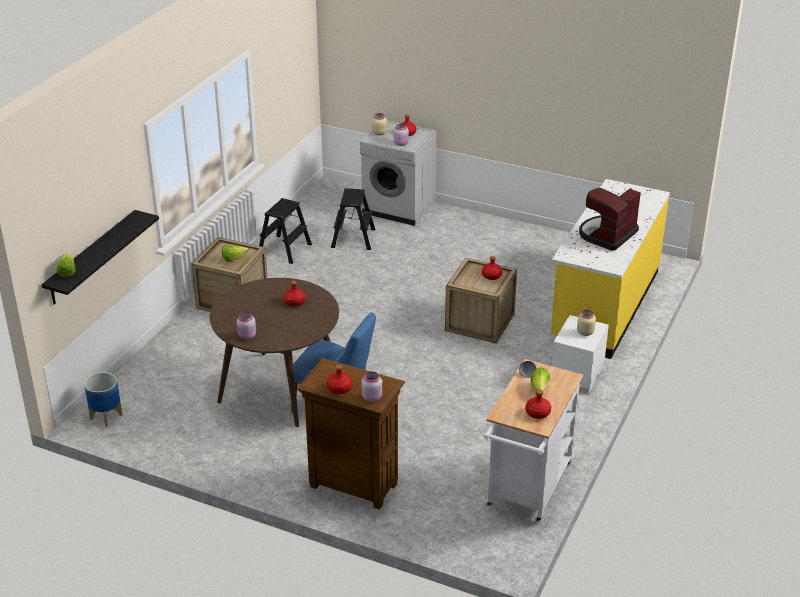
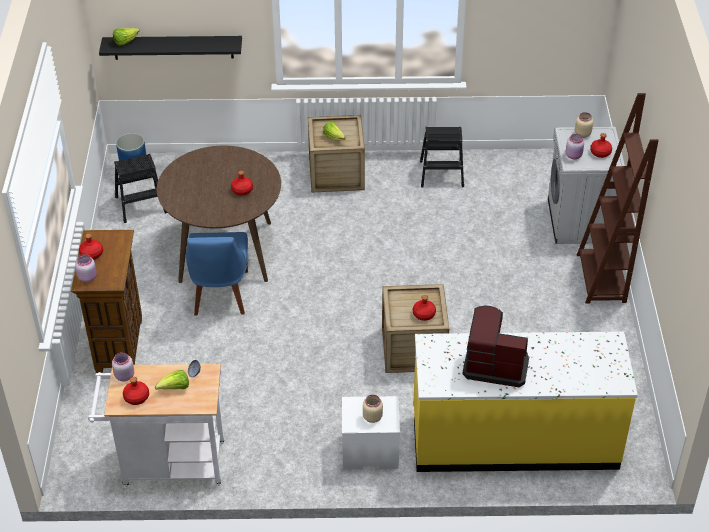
camera: 65 degrees right, 10 degrees up
pink jar [237,312,256,340] -> pink jar moved to [112,352,134,381]
black step ladder [331,188,376,250] -> black step ladder moved to [114,154,167,223]
none -> brown bookcase [577,93,659,303]

